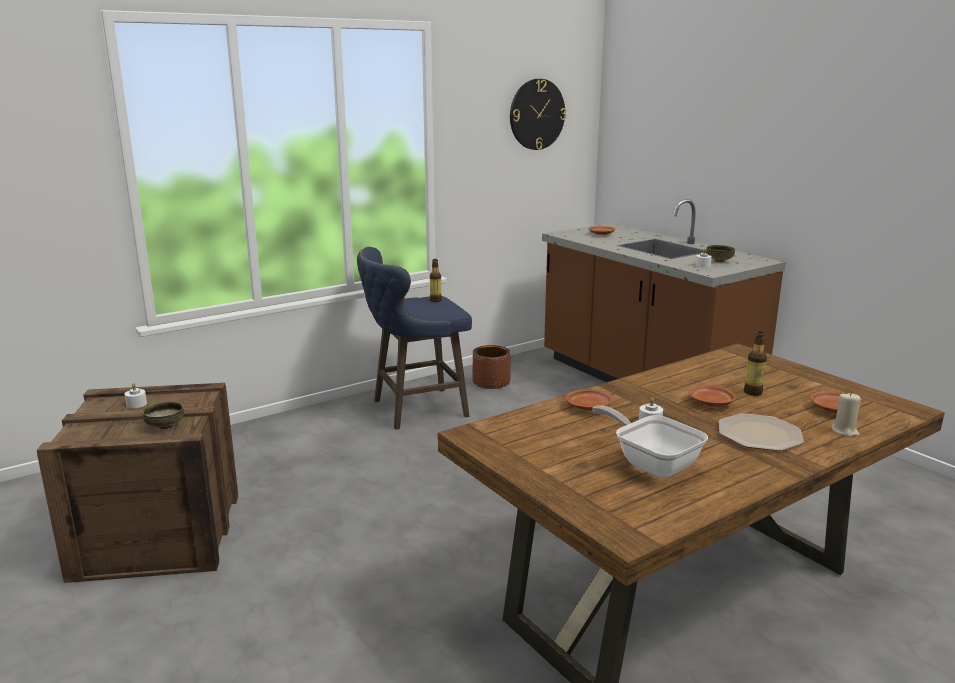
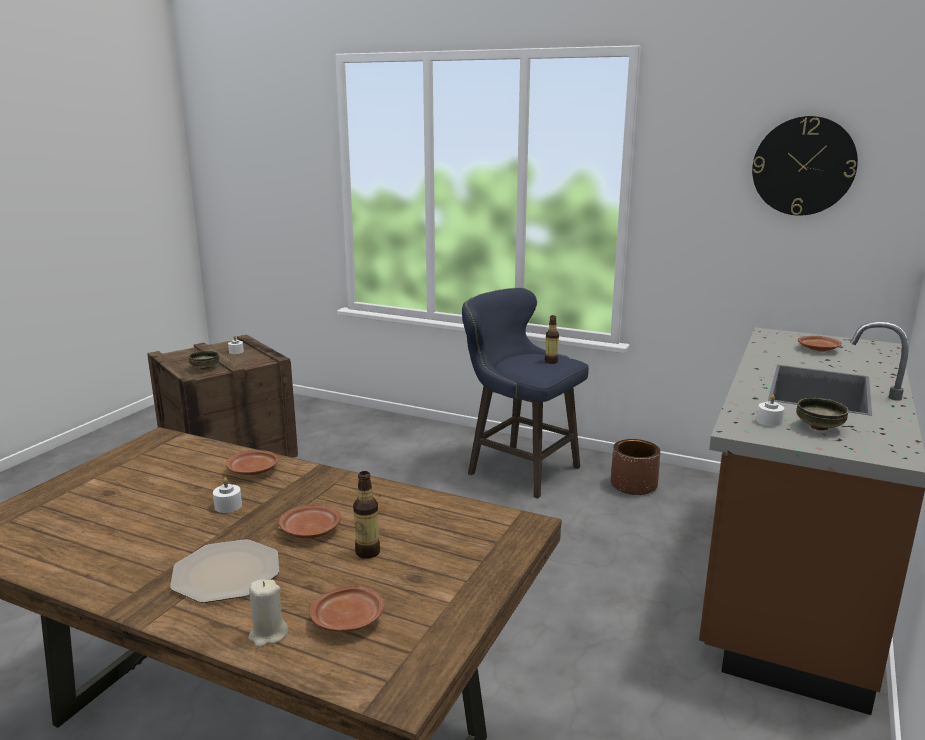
camera: 60 degrees right, 0 degrees up
frying pan [592,405,708,478] -> none

